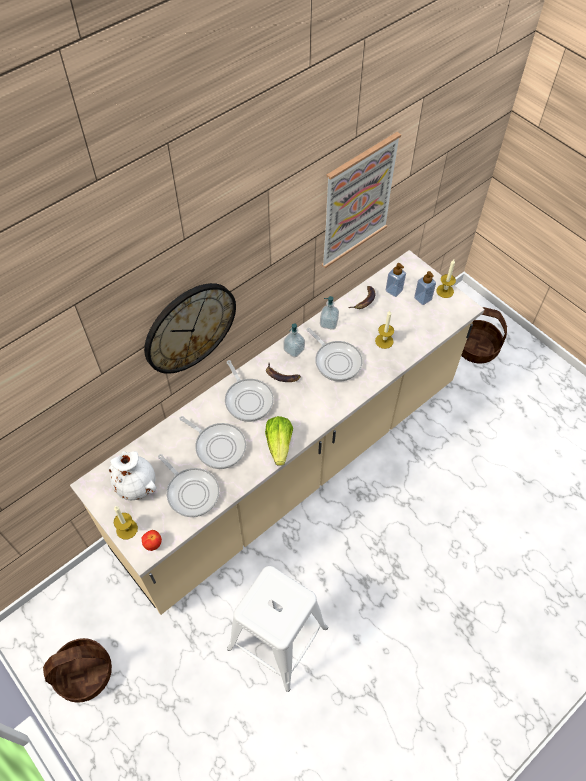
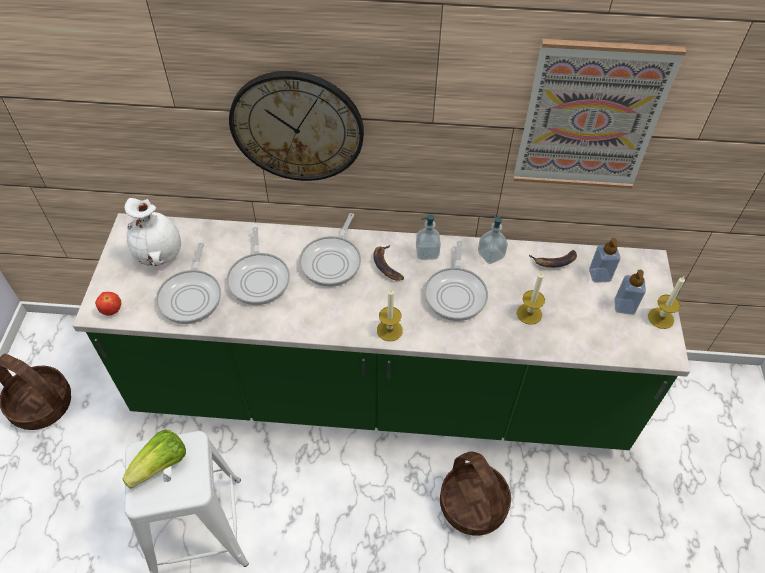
camera: 45 degrees right, 5 degrees down
beige counter [70,250,485,615] -> green counter [73,213,690,450]
candle [114,506,138,539] -> candle moved to [377,289,403,341]
lettuce [265,416,293,466] -> lettuce moved to [122,429,186,489]
basket [461,307,507,363] -> basket moved to [440,452,511,536]

